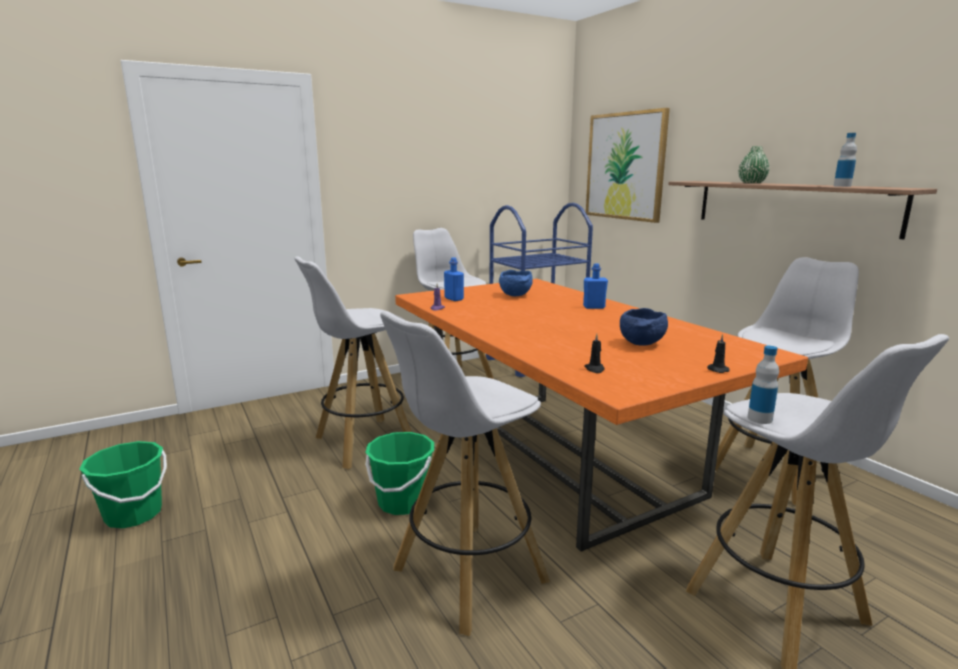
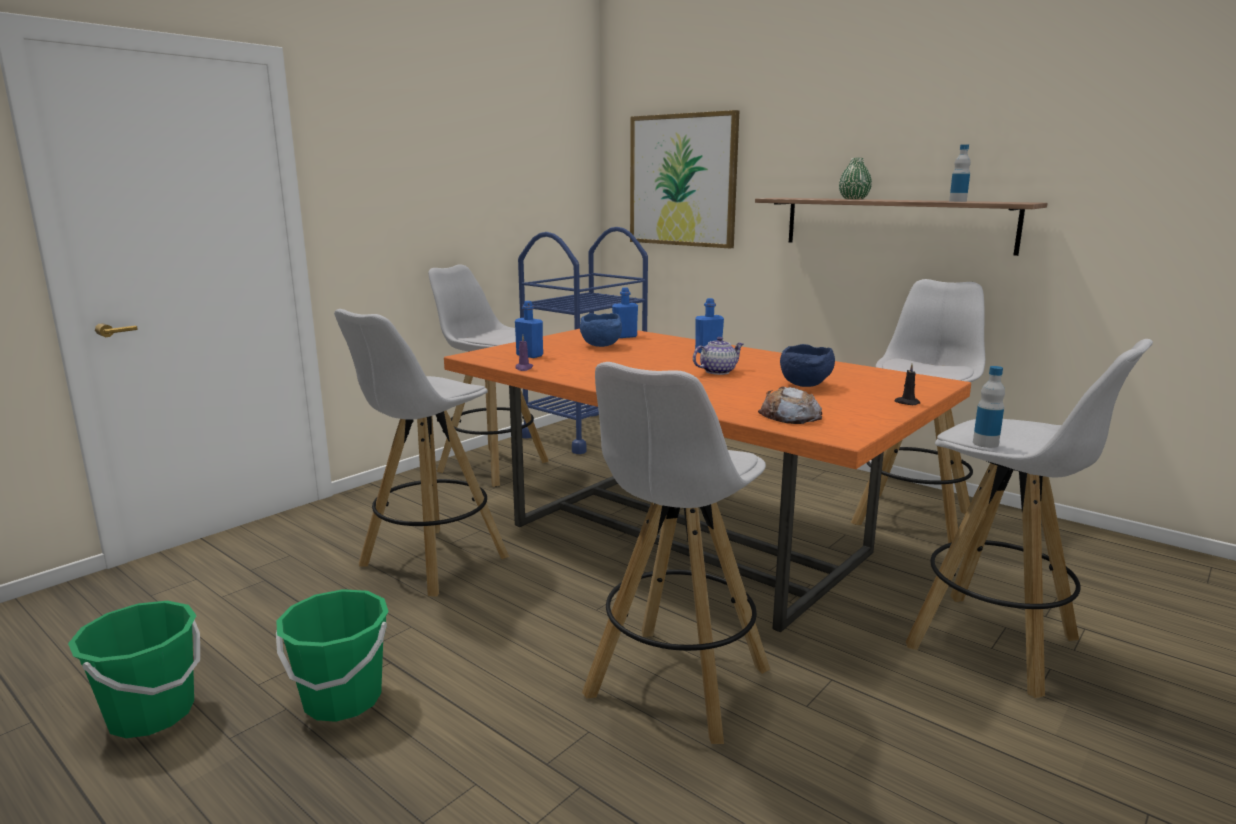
camera: 20 degrees left, 0 degrees up
green bucket [365,432,434,515] -> green bucket moved to [276,589,389,722]
black candle [584,334,604,373] -> bread [758,387,822,424]
none -> blue bottle [612,287,638,338]
none -> teapot [693,337,744,375]

